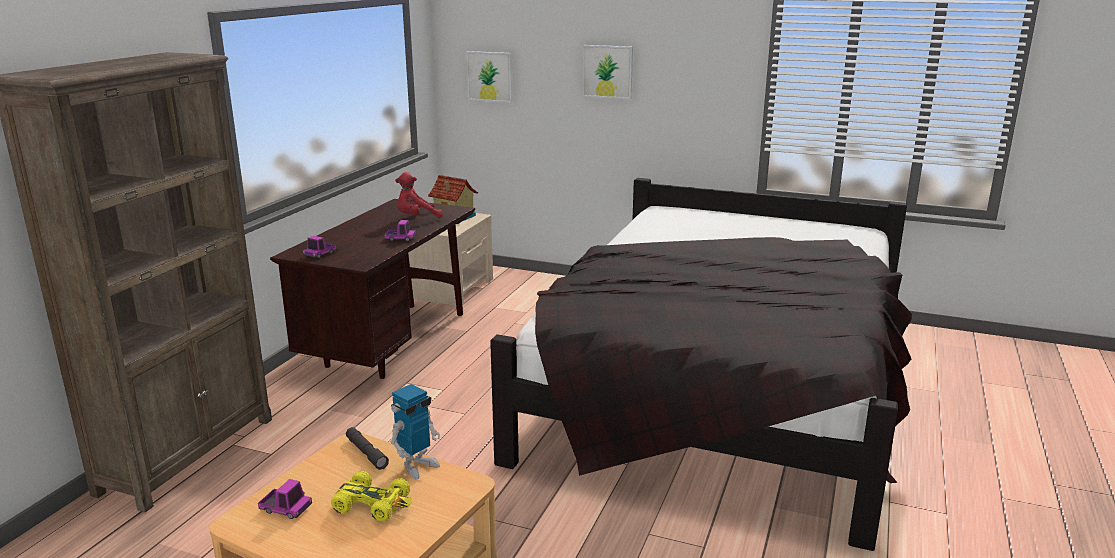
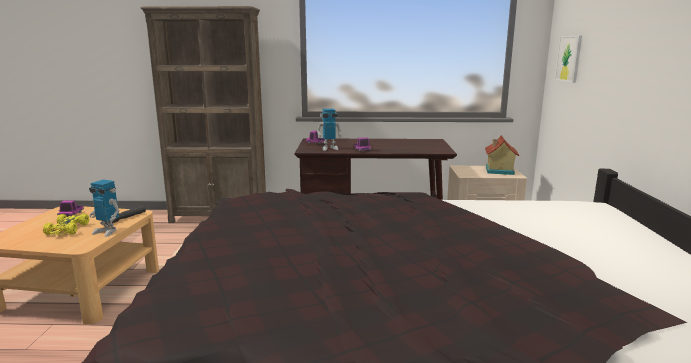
camera: 70 degrees right, 5 degrees down
red plush toy [395,172,443,218] -> none
picture [583,45,633,99] -> none
none -> toy robot [317,109,342,151]

